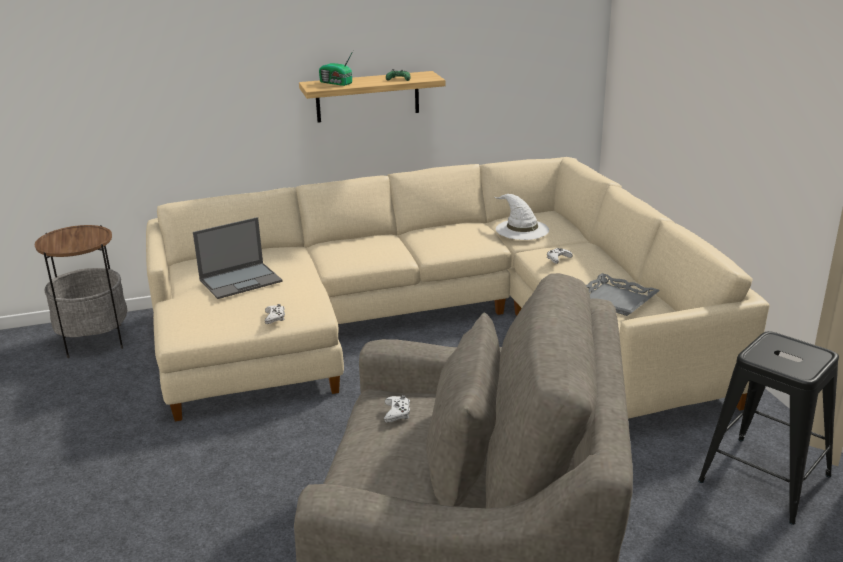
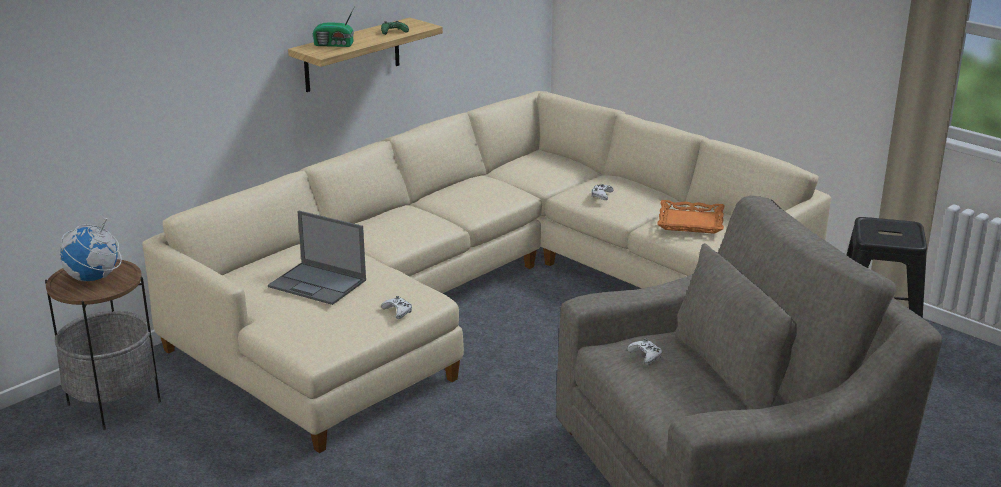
camera: 30 degrees left, 0 degrees up
laptop [193,217,283,299] -> laptop turned 90 degrees clockwise [268,210,366,305]
white hat [494,194,549,240] -> none
grey tray [586,273,660,316] -> orange tray [657,200,724,234]
none -> globe [59,212,122,282]

